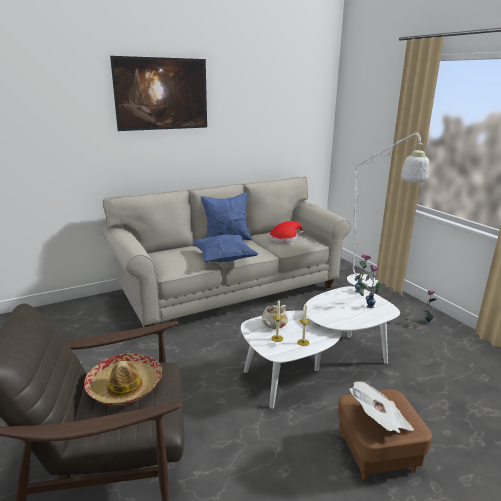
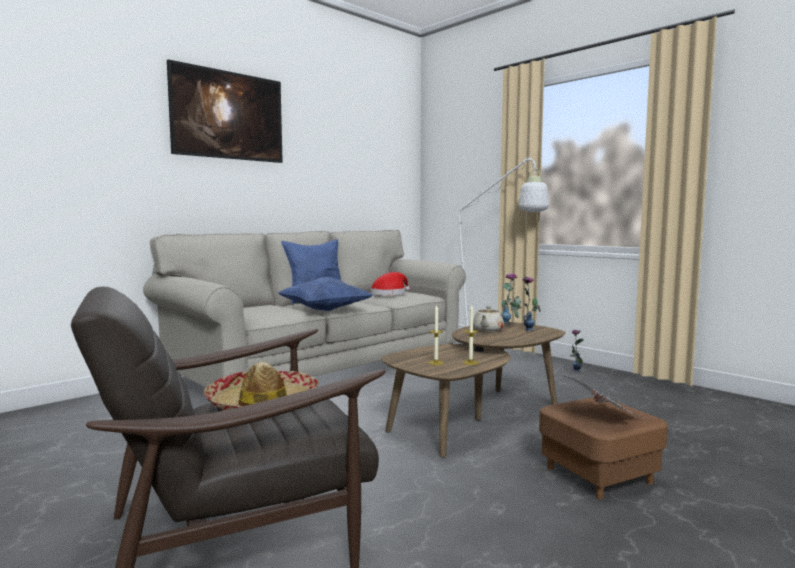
camera: 15 degrees left, 15 degrees down
white coffee table [241,286,400,409] -> brown coffee table [381,322,566,458]
beige teapot [262,305,288,329] -> beige teapot moved to [473,306,504,332]

